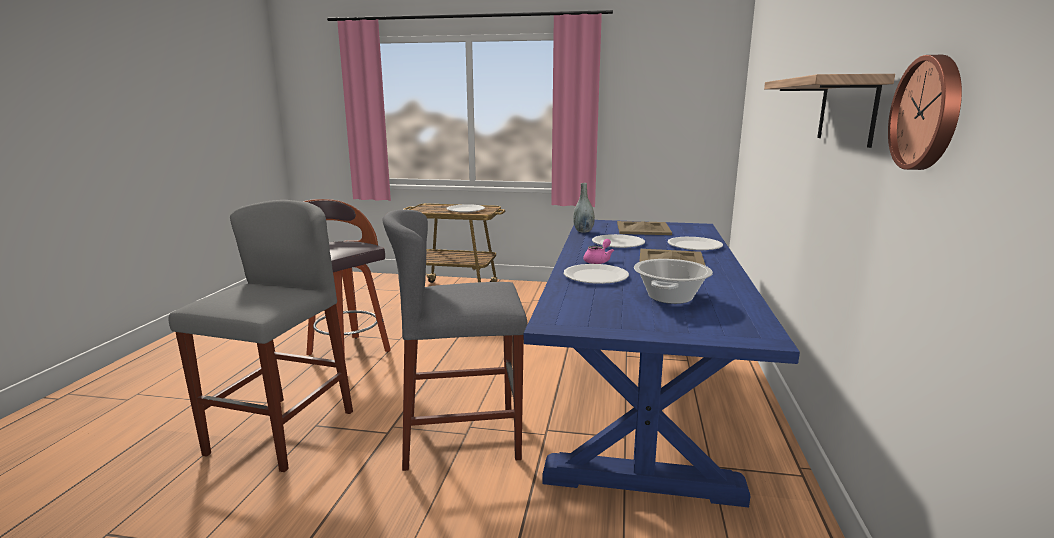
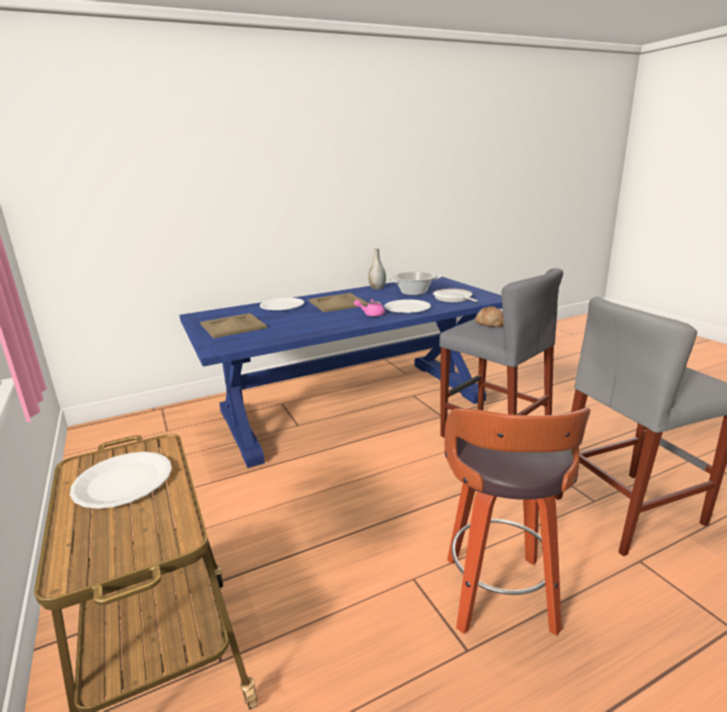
camera: 125 degrees left, 5 degrees up
grey vase [573,183,595,233] -> grey vase moved to [368,248,386,290]
white plate [592,234,645,248] -> none
shelf [764,74,895,148] -> none
wall clock [888,55,962,170] -> none
none -> frying pan [433,289,478,302]
none -> bread [475,306,504,327]

